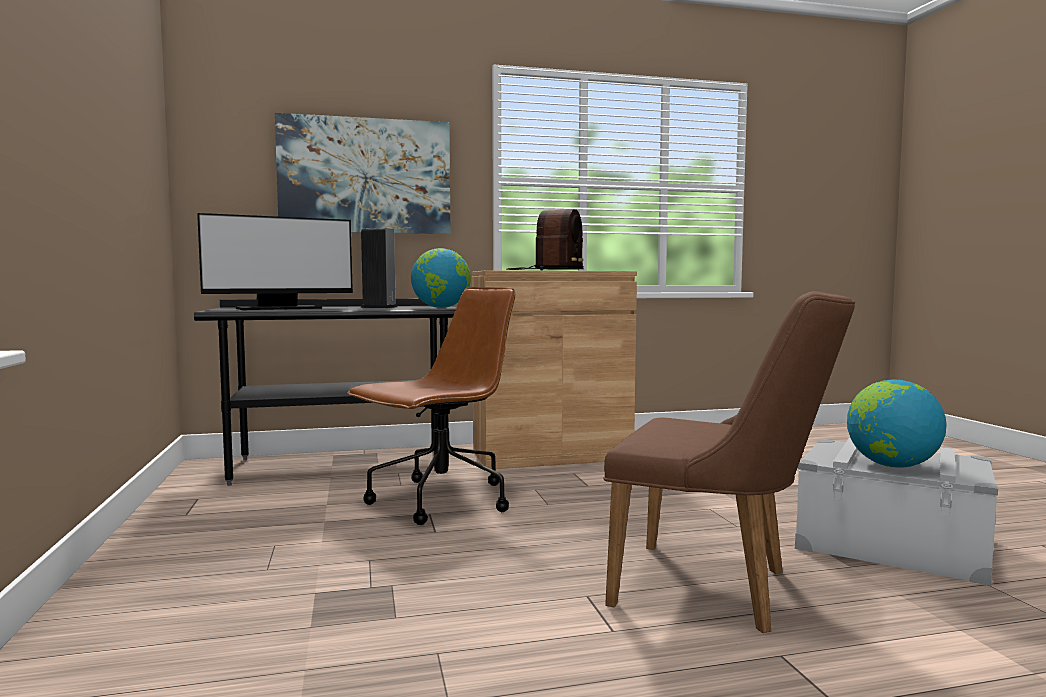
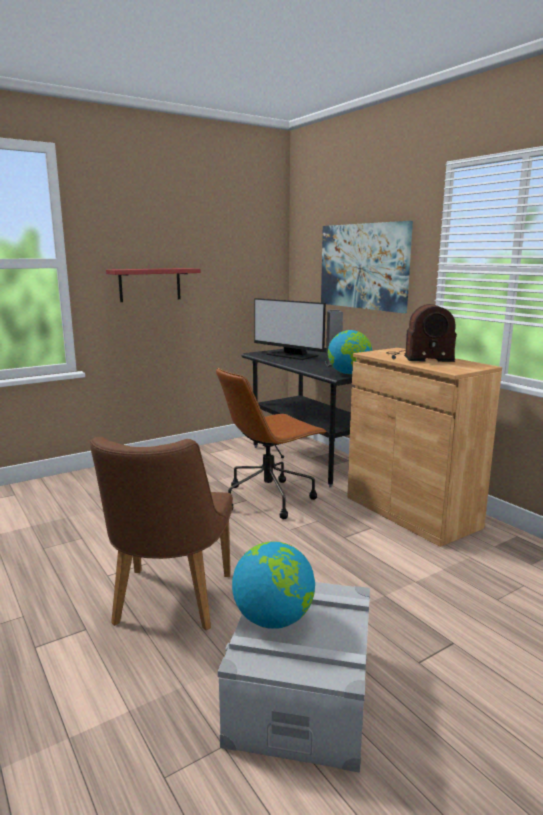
camera: 70 degrees right, 10 degrees up
brown office chair [347,287,515,525] -> brown office chair turned 120 degrees clockwise [216,368,327,519]
none -> red shelf [106,268,201,302]

